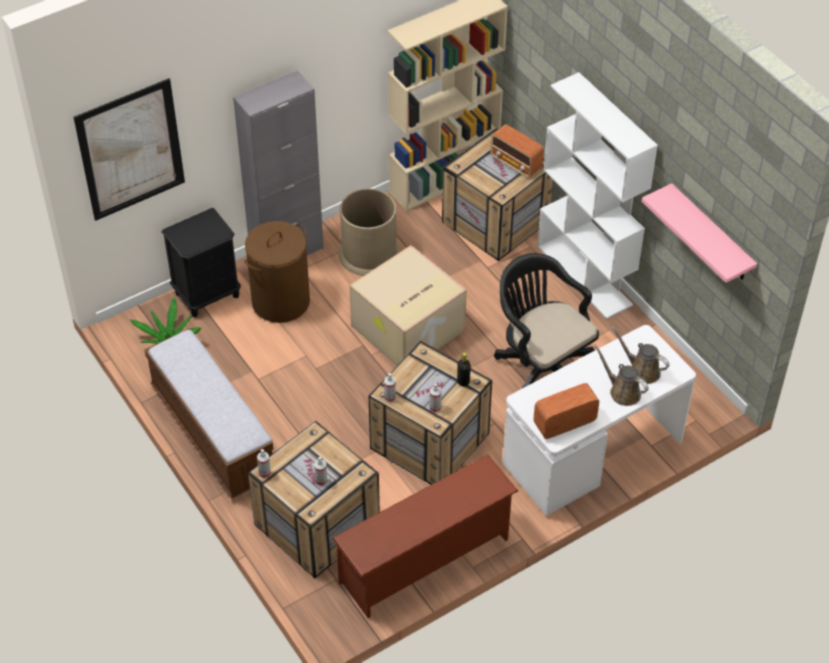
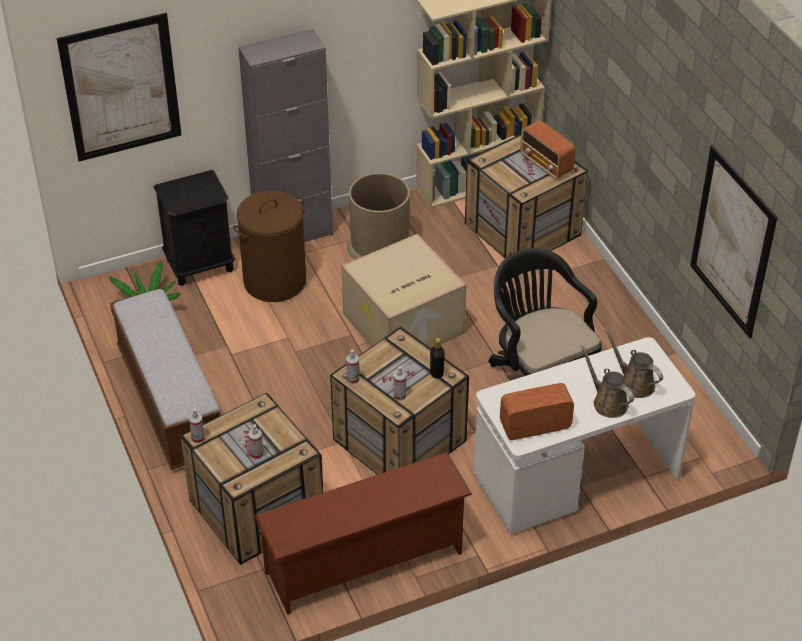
camera: 10 degrees right, 5 degrees down
white bookcase [537,72,658,319] -> none
pink shelf [642,183,757,283] -> picture [690,145,777,338]

